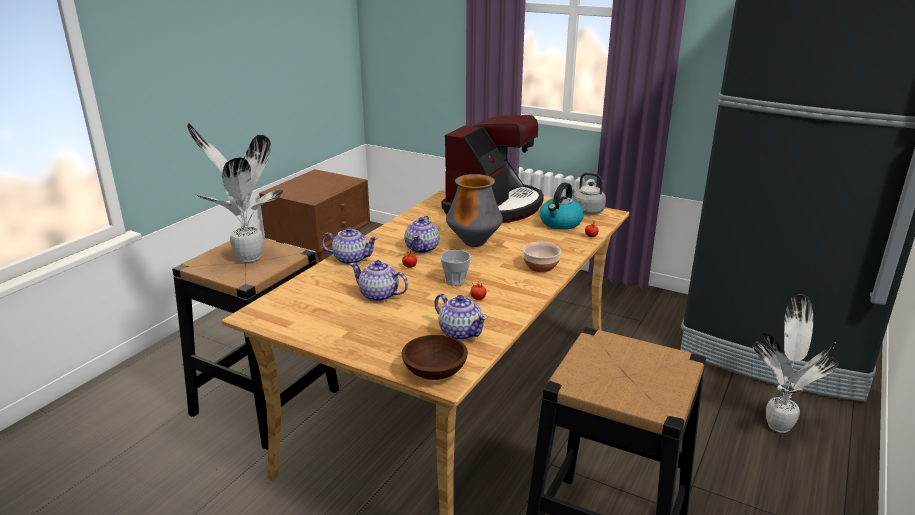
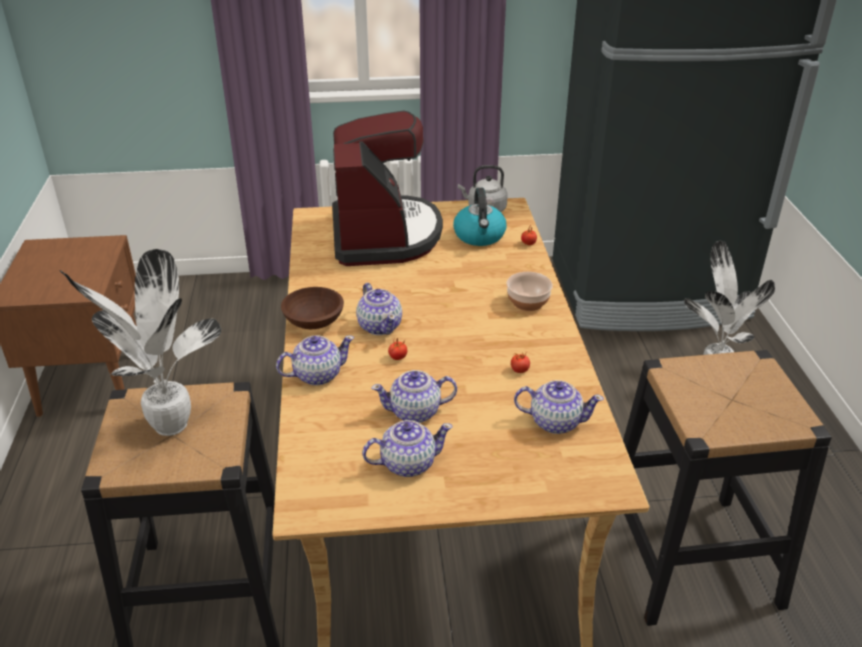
camera: 35 degrees left, 10 degrees up
brown bowl [401,335,468,380] -> brown bowl moved to [281,287,344,329]
cup [440,250,471,286] -> none
vase [446,174,503,247] -> none
none -> teapot [362,420,453,477]

